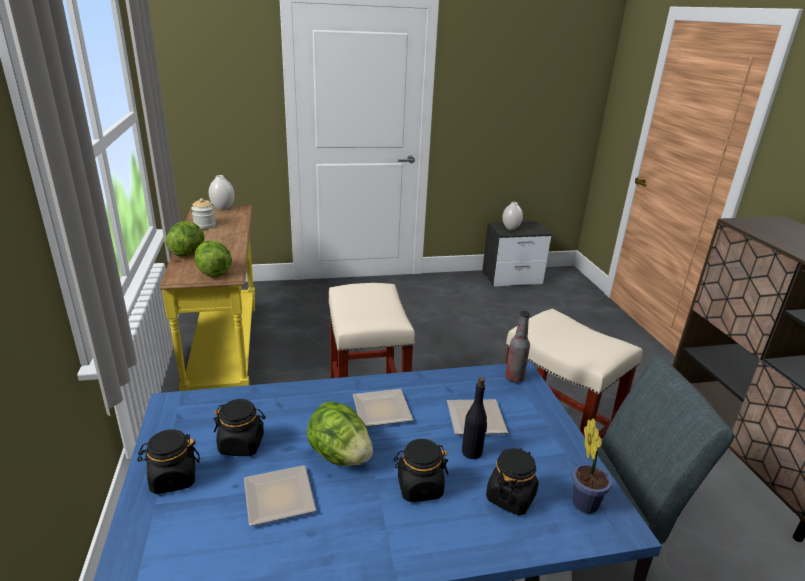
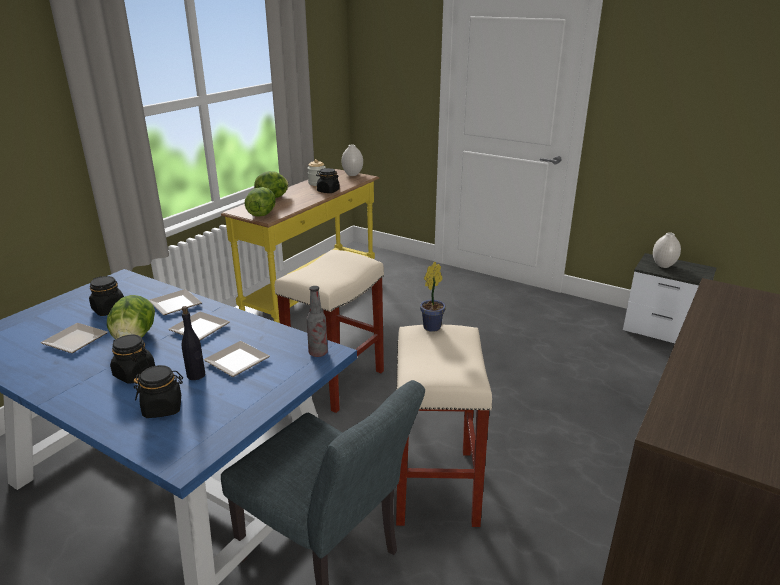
camera: 45 degrees right, 0 degrees up
black jar [137,429,200,494] -> black jar moved to [316,168,340,193]
potted plant [572,418,612,514] -> potted plant moved to [420,262,446,332]
none -> plate [148,289,202,315]

